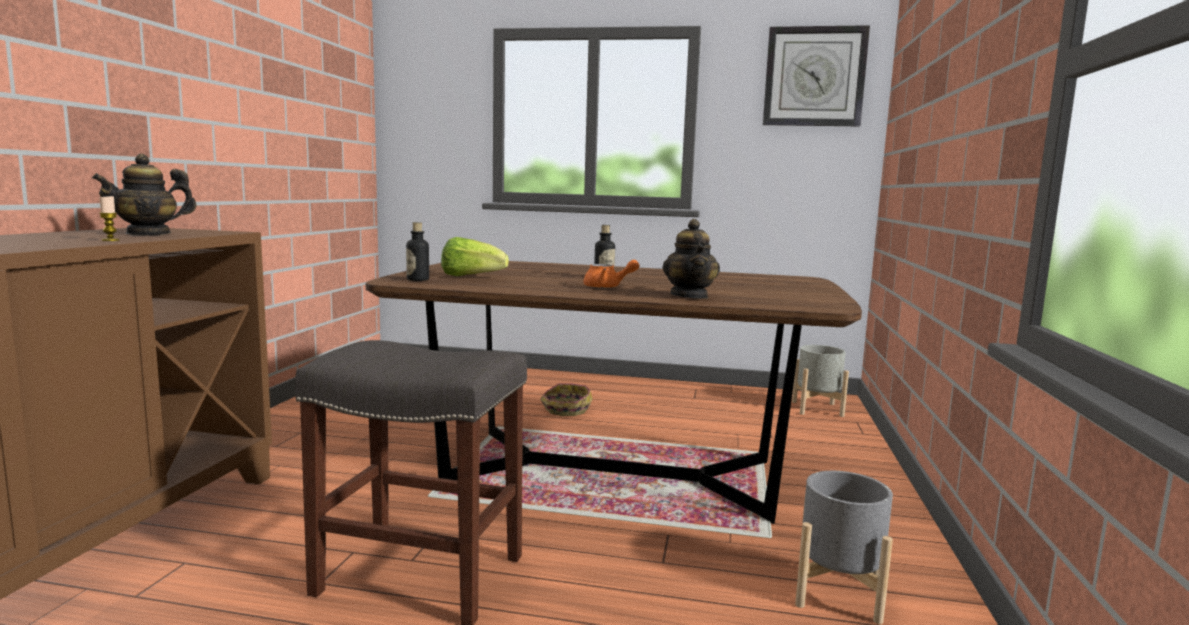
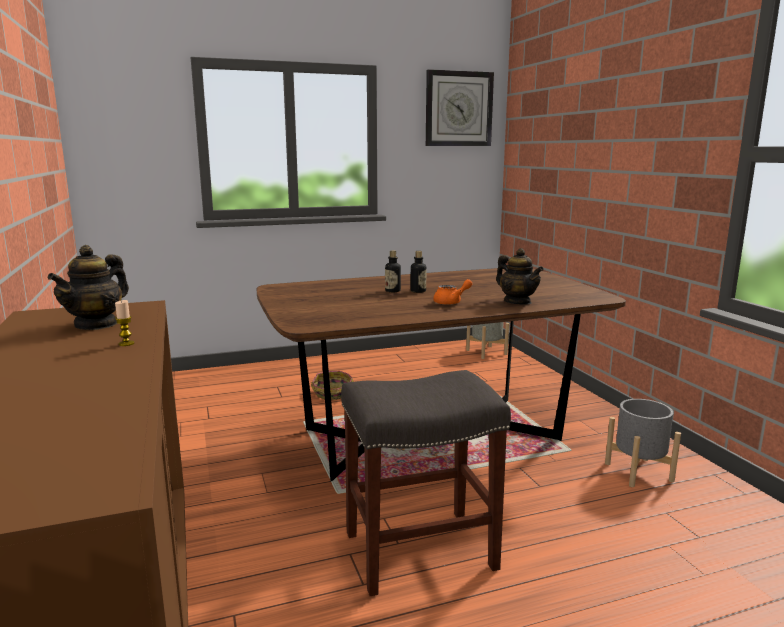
camera: 30 degrees left, 5 degrees up
bottle [406,222,429,281] -> bottle moved to [385,250,401,292]
lettuce [441,237,509,276] -> none

